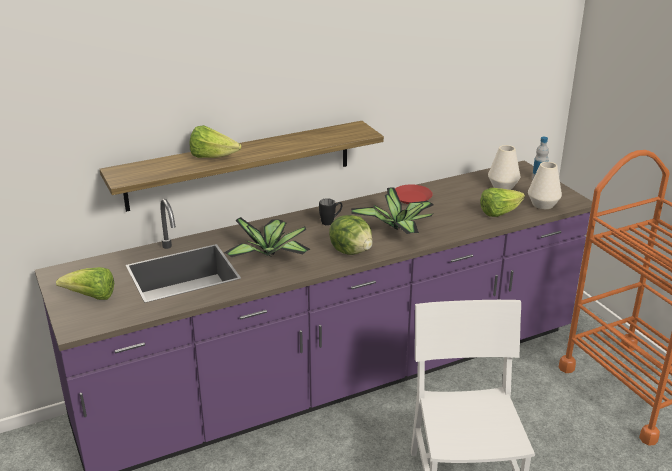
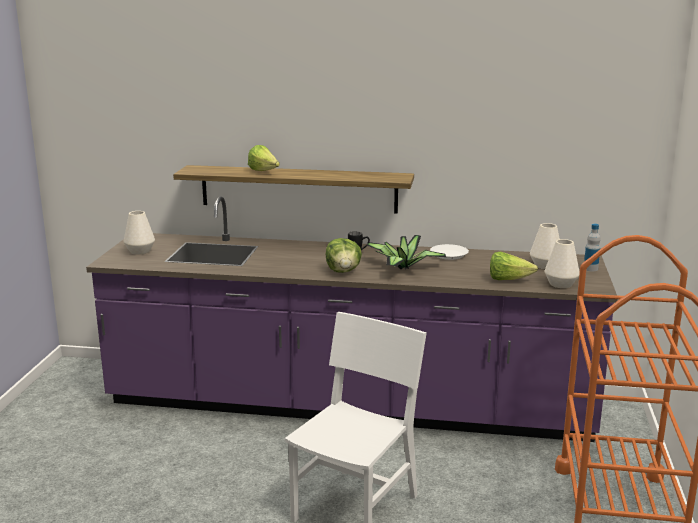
camera: 35 degrees right, 10 degrees down
lettuce [56,267,114,300] -> white vase [123,211,155,255]
potted plant [224,217,311,257] -> none
red plate [395,184,433,204] -> white plate [430,244,469,260]

